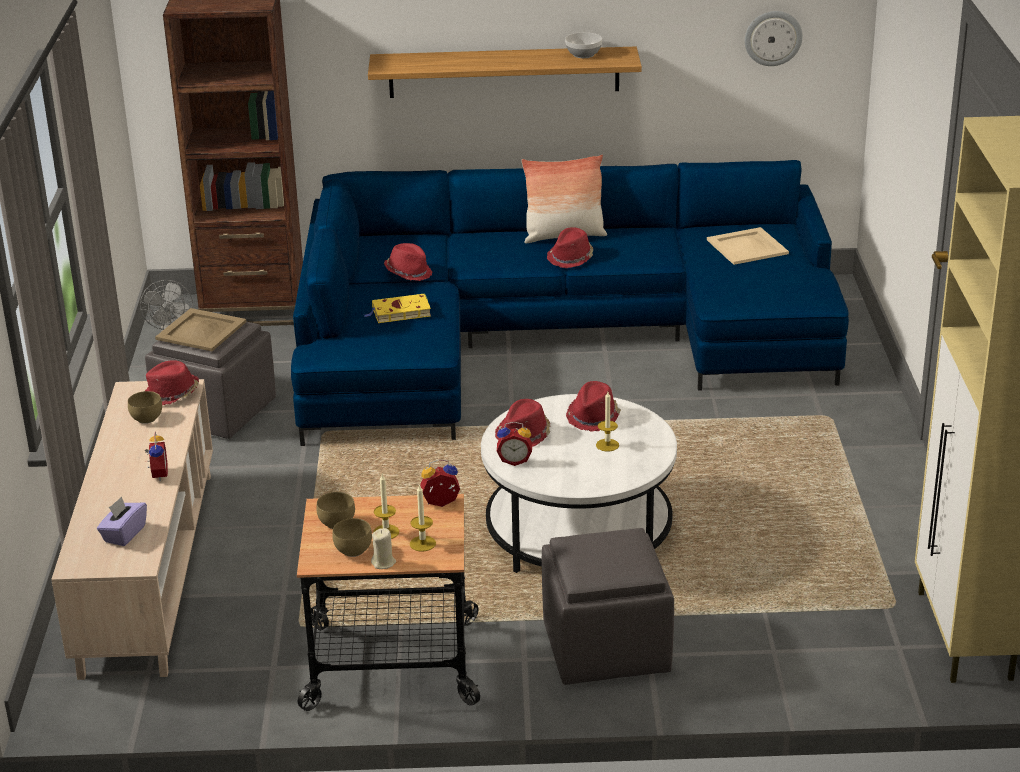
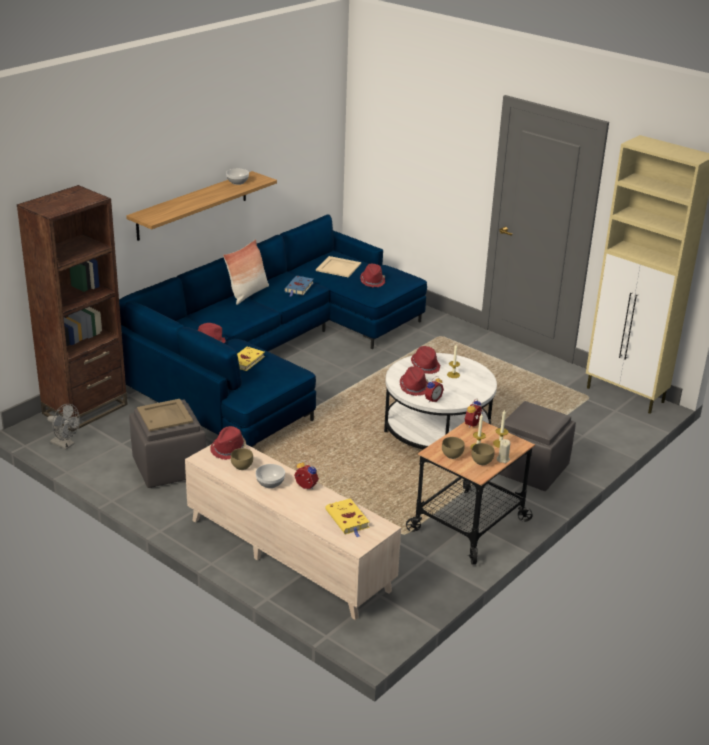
camera: 50 degrees left, 0 degrees up
purple tissue box [97,496,147,546] -> yellow book [325,498,369,537]
red hat [547,227,593,268] -> red hat moved to [360,264,385,287]
wall clock [745,11,803,66] -> none
none -> bowl [256,464,285,488]
none -> blue book [284,276,313,297]

